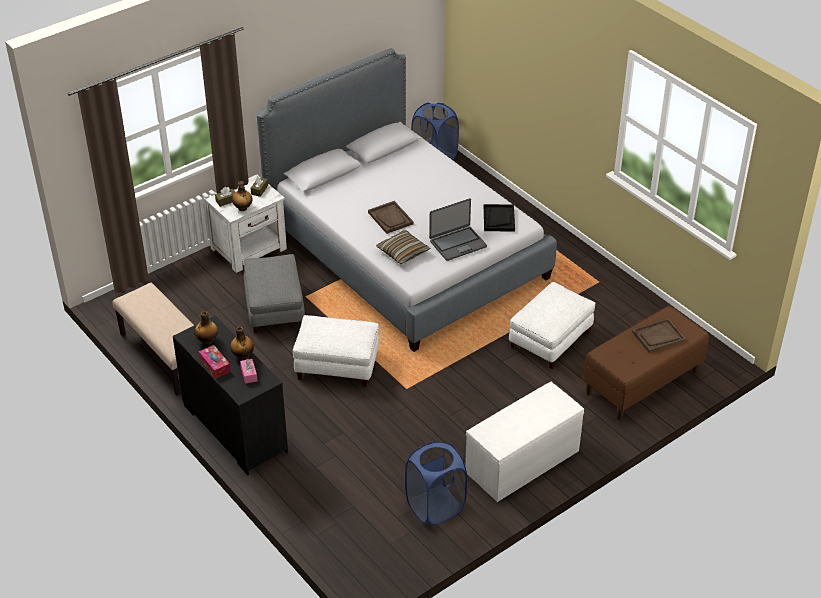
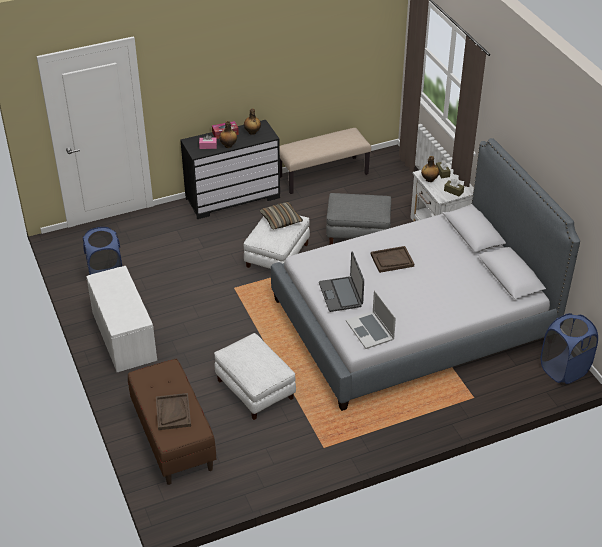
camera: 105 degrees right, 0 degrees up
pillow [376,230,430,264] -> pillow moved to [259,202,303,230]
black tray [484,204,515,232] -> laptop [346,290,396,349]

